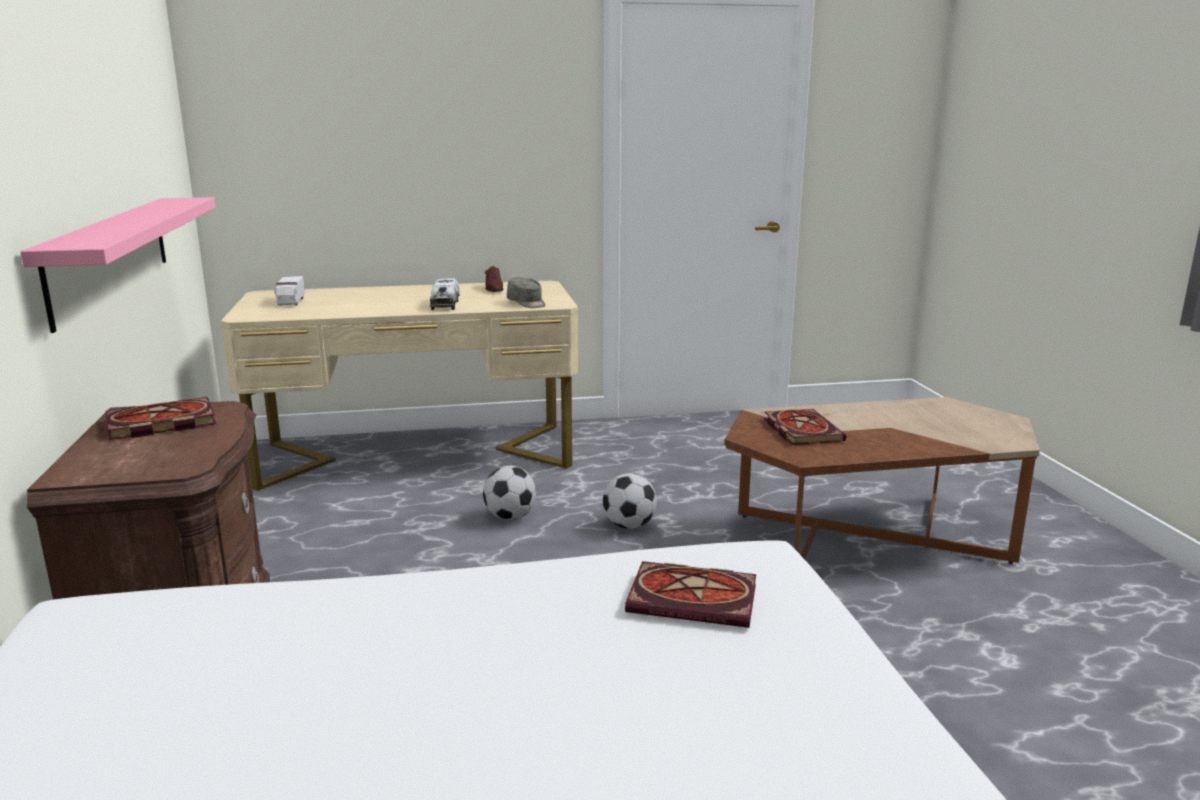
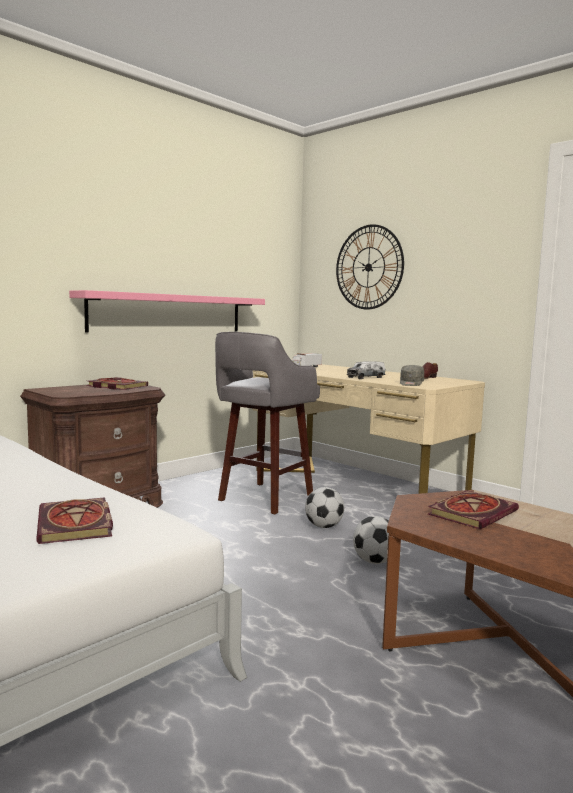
camera: 55 degrees right, 10 degrees down
none -> grey stool [215,332,320,514]
none -> wall clock [336,224,404,310]

